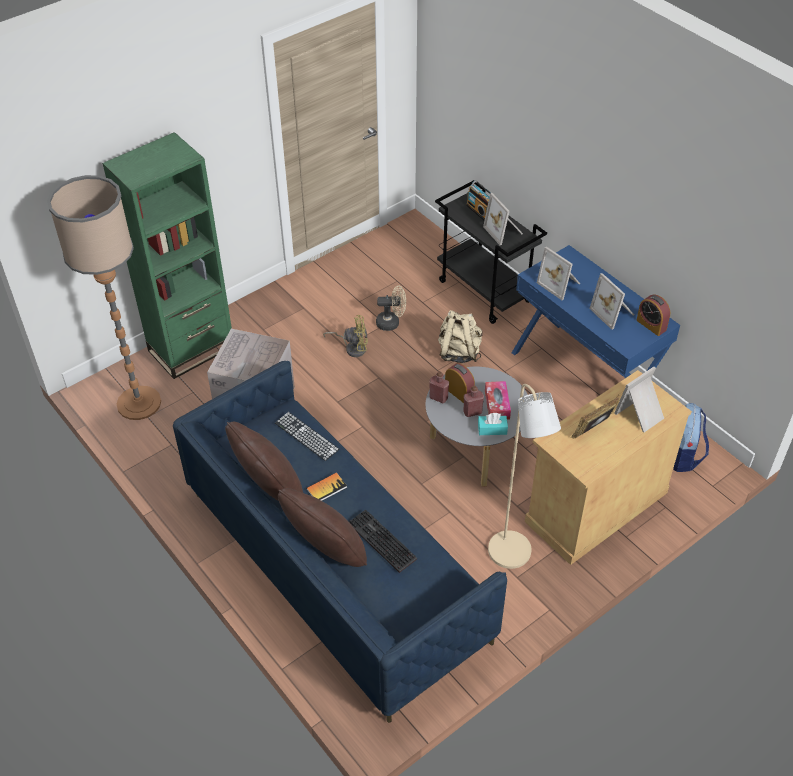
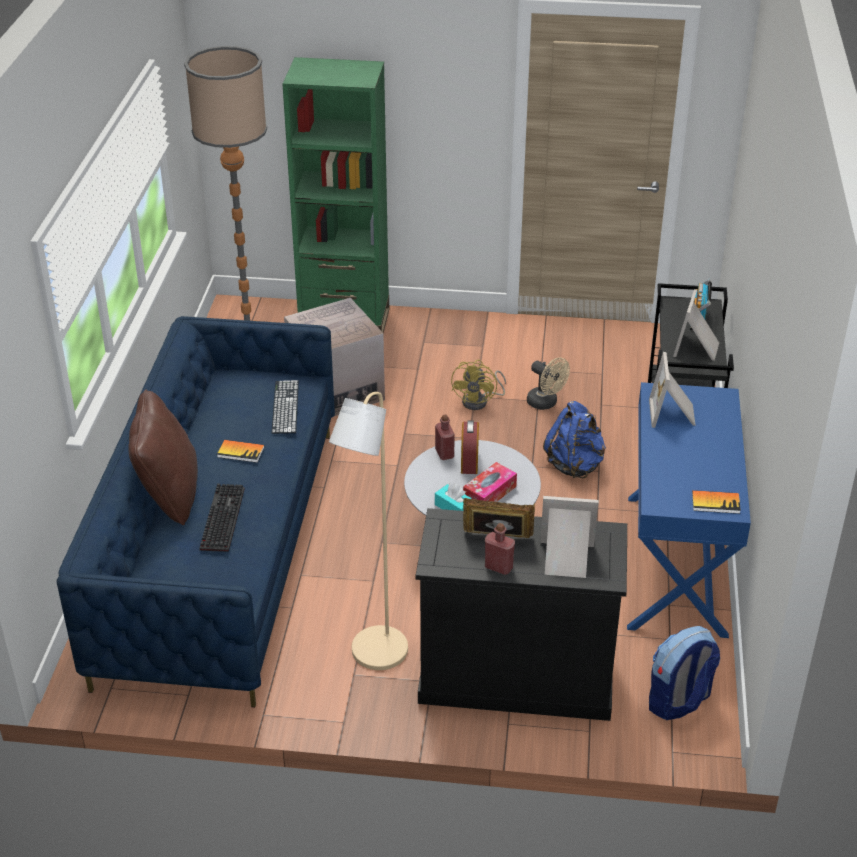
camera: 45 degrees right, 10 degrees down
brown pillow [225,422,303,501] -> none
yellow fan [323,315,368,357] -> yellow fan turned 60 degrees clockwise [451,359,506,410]
beige backpack [438,310,483,363] -> blue backpack [543,401,606,478]
red bottle [463,386,484,417] -> red bottle moved to [485,523,515,575]
beige cabinet [525,370,692,565] -> black cabinet [416,508,627,721]
picture frame [589,273,634,330] -> none
alarm clock [636,295,671,336] -> book [692,490,741,514]

